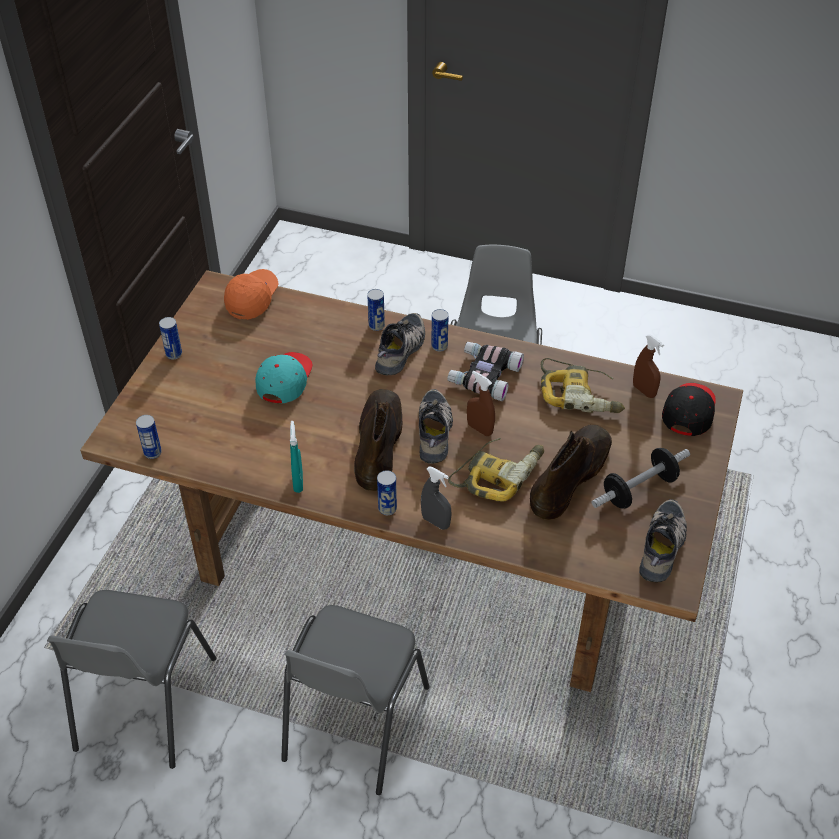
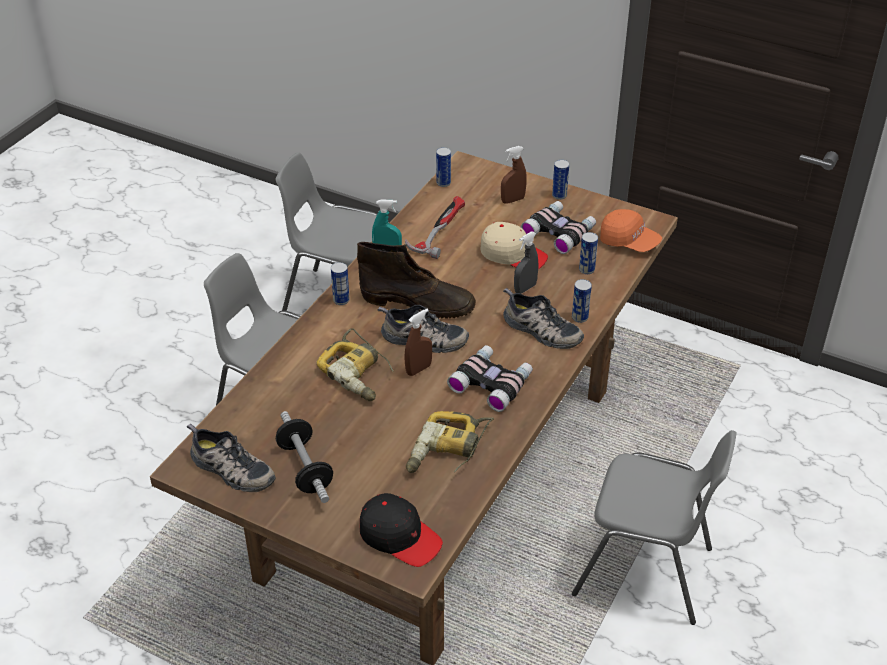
camera: 100 degrees right, 5 degrees down
turquoise cap [255,352,312,403] -> beige cap [480,222,548,269]
grey spray bottle [421,466,451,530] -> grey spray bottle moved to [514,231,538,294]
can [431,309,449,351] -> can moved to [579,232,598,274]
brown boot [530,425,612,520] -> none
brown spray bottle [633,334,664,398] -> brown spray bottle moved to [501,146,527,204]
none -> hammer [405,196,465,259]
none -> binoculars [521,201,596,254]

